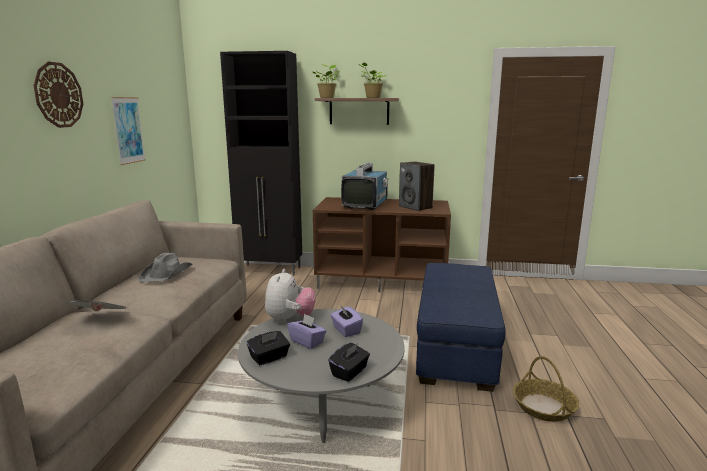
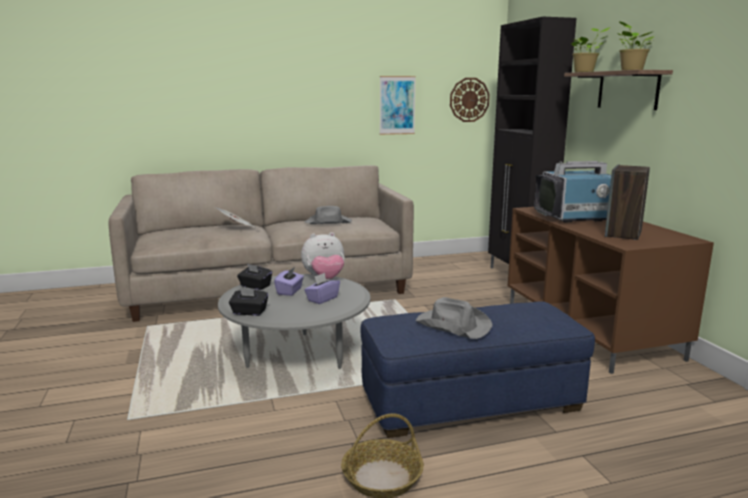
camera: 65 degrees right, 0 degrees up
wall clock [33,62,83,128] -> wall clock moved to [450,78,490,122]
none -> grey hat [416,297,493,339]

